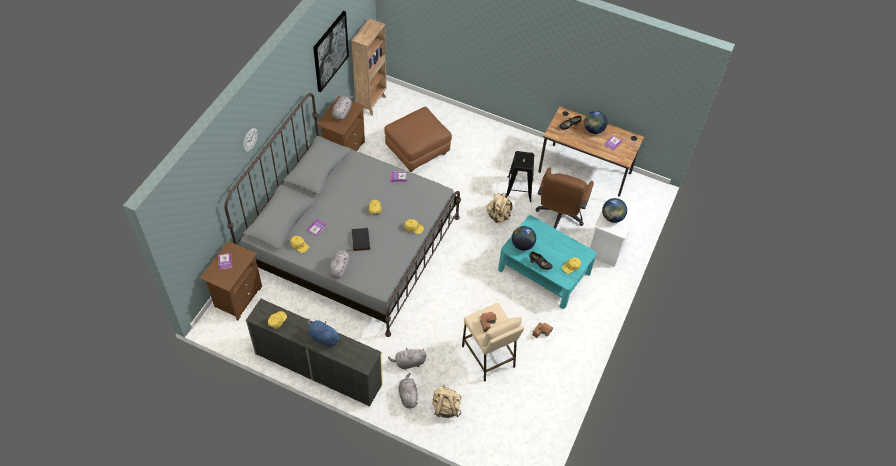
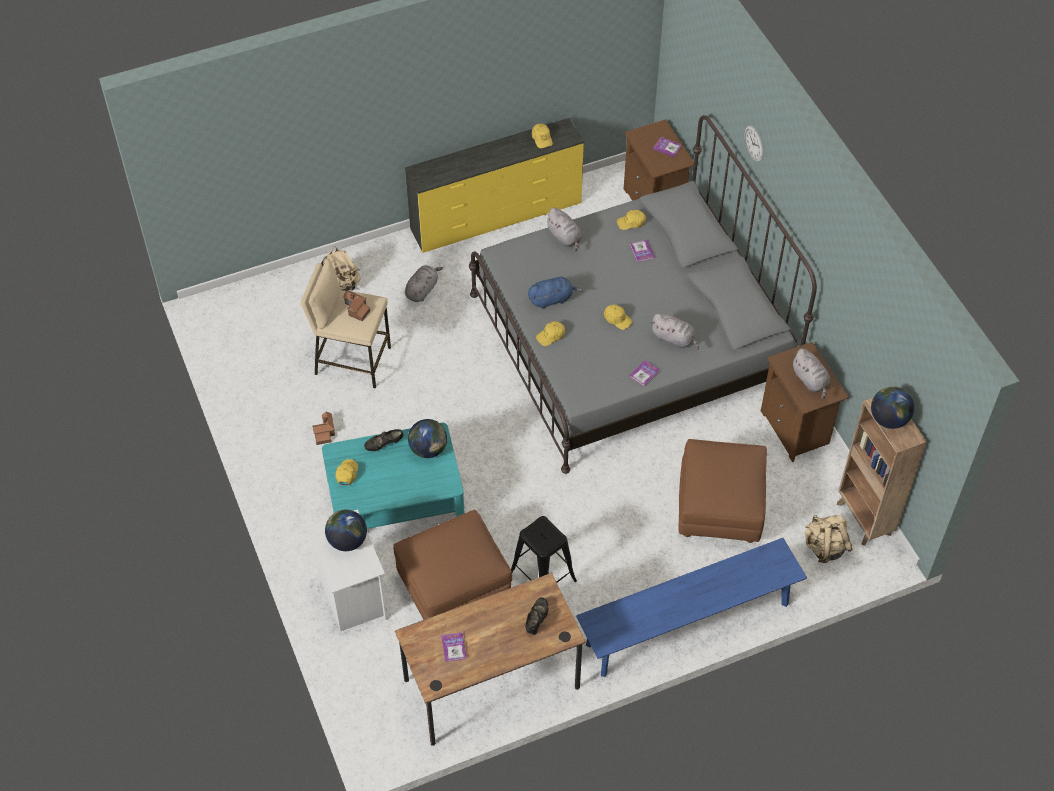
camera: 135 degrees right, 0 degrees up
blue plush toy [308,319,341,347] -> blue plush toy moved to [528,277,583,309]
picture [313,11,349,93] -> none
black book [352,228,370,251] -> none
grey plush toy [399,373,418,408] -> grey plush toy moved to [651,313,699,350]
beige backpack [487,193,512,223] -> beige backpack moved to [805,515,853,563]
brown office chair [536,167,594,229] -> brown ottoman [394,510,512,620]
globe [584,111,608,134] -> globe moved to [871,386,914,429]
none -> blue bench [576,538,807,677]

